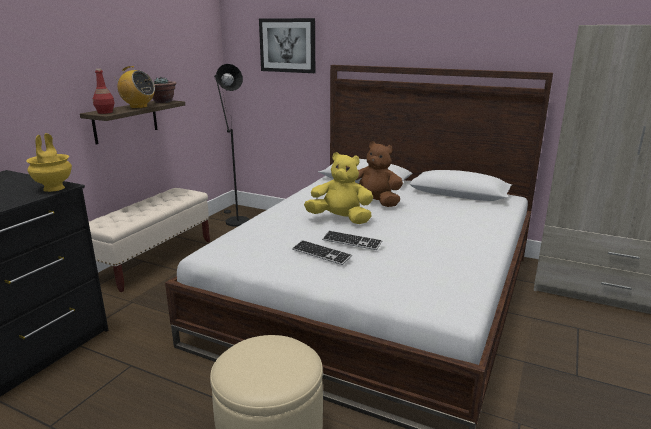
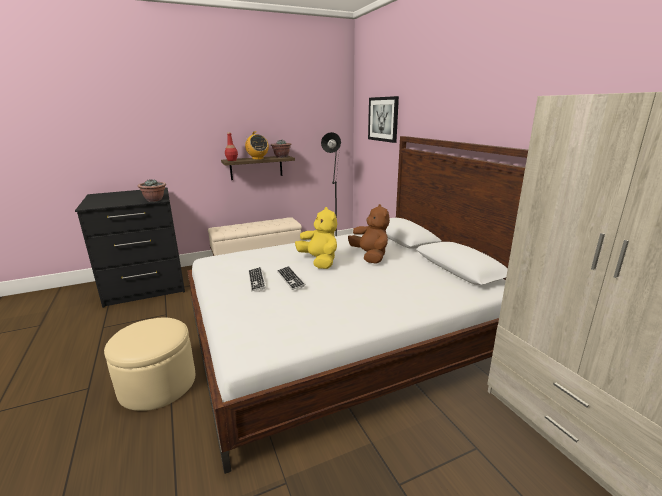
camera: 40 degrees right, 0 degrees up
yellow vase [26,133,72,192] -> potted plant [138,179,166,202]

